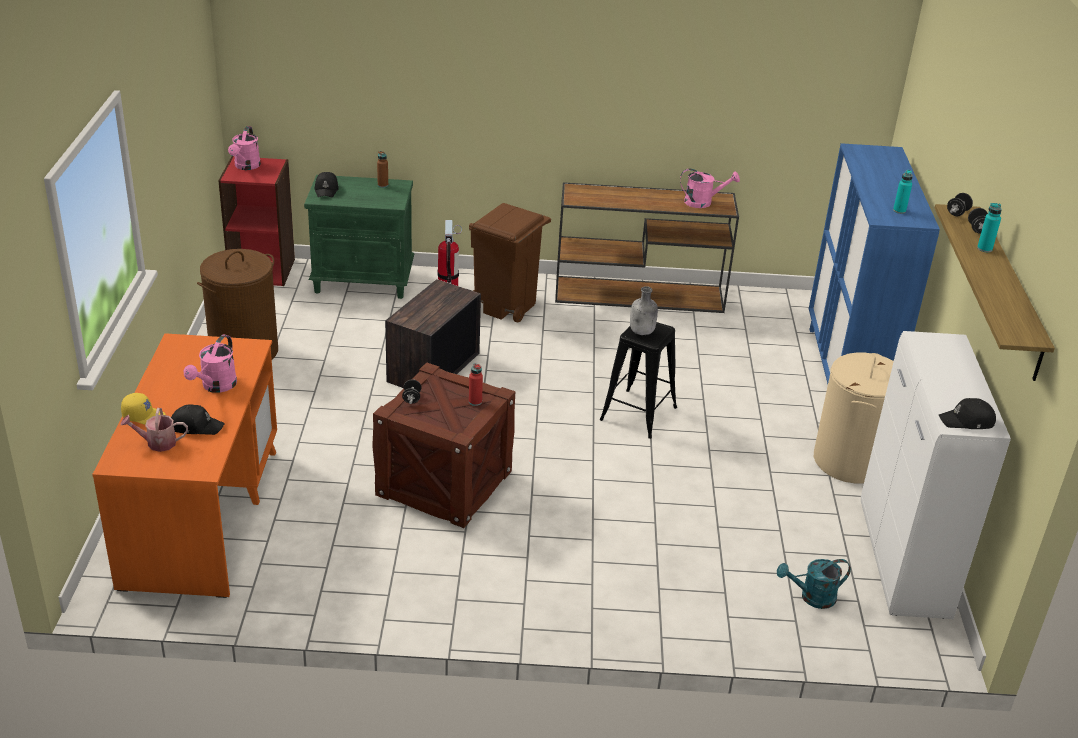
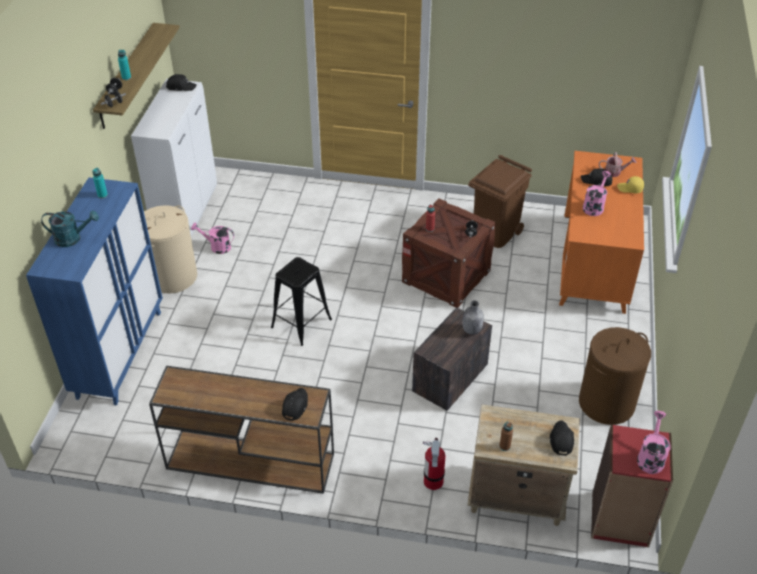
camera: 170 degrees left, 10 degrees up
green nightstand [304,175,414,299] -> beige nightstand [467,404,580,526]
brown trash can [469,203,551,323] -> brown trash can moved to [468,155,532,248]
grey bottle [630,286,658,335] -> grey bottle moved to [463,300,484,335]
pink watering can [680,169,740,208] -> pink watering can moved to [191,223,234,254]
turquoise watering can [777,559,851,609] -> turquoise watering can moved to [41,211,99,247]
none -> black cap [282,388,308,421]

